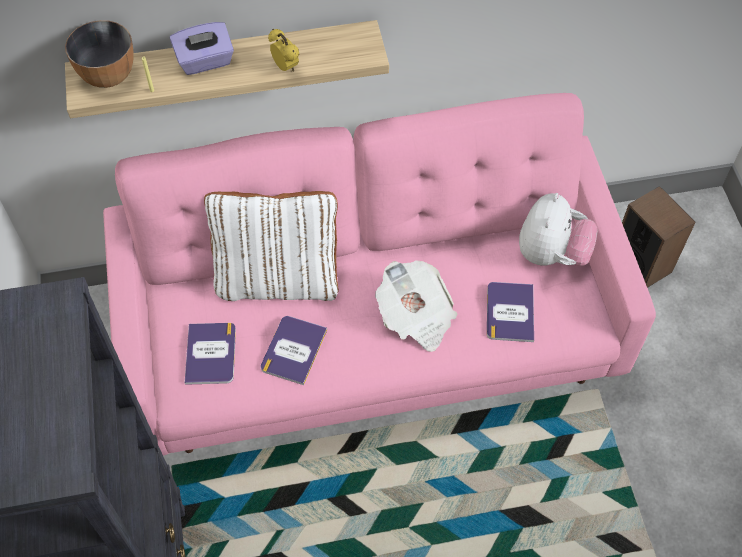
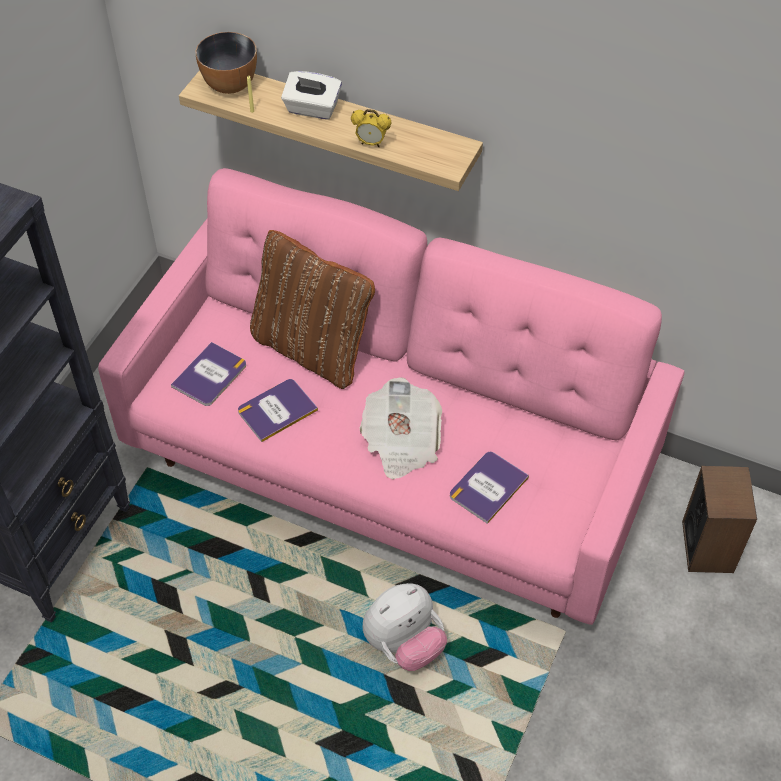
camera: 35 degrees right, 5 degrees down
purple tissue box [170,22,234,75] -> white tissue box [281,71,342,120]
white pillow [204,191,339,301] -> brown pillow [250,230,375,389]
alarm clock [268,29,299,72] -> alarm clock turned 105 degrees clockwise [351,109,391,147]
plush toy [519,193,598,266] -> plush toy moved to [363,583,447,671]

